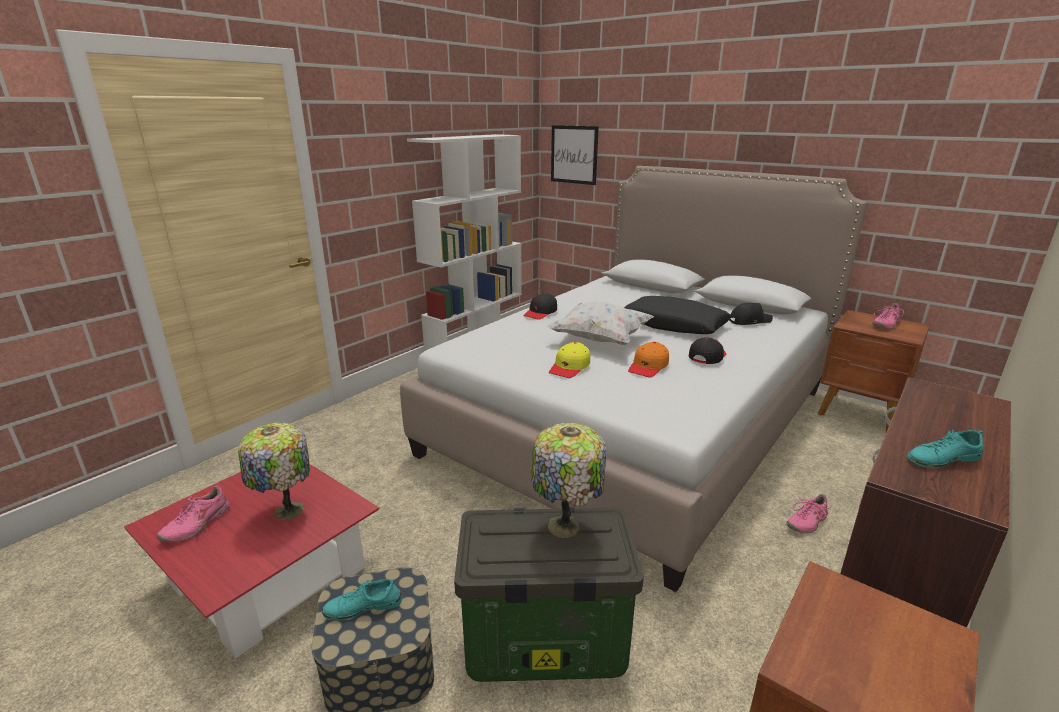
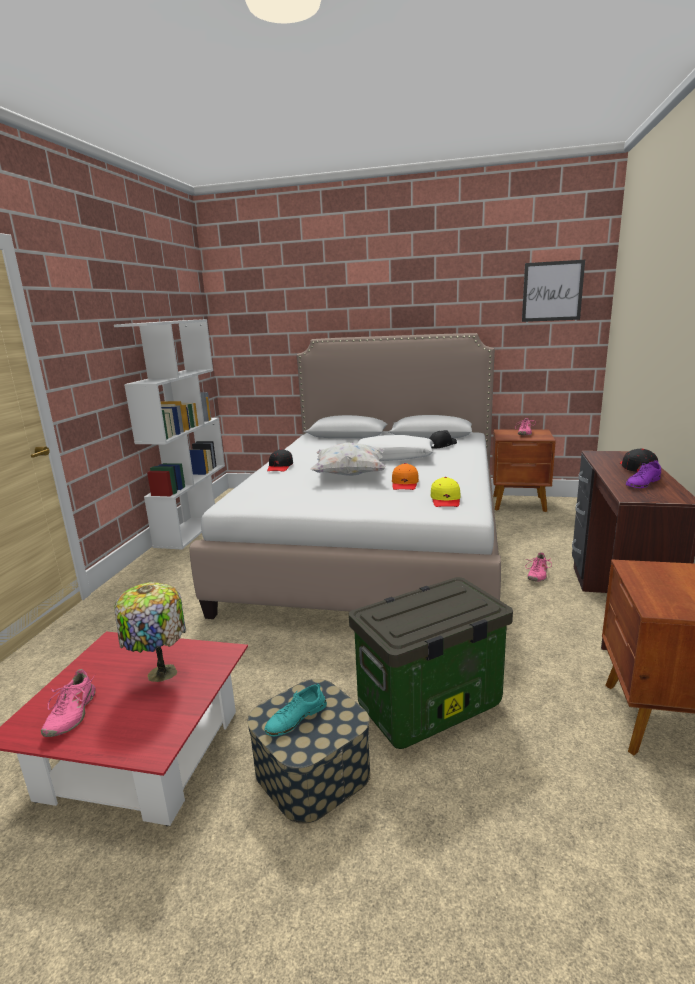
camera: 25 degrees left, 5 degrees down
table lamp [531,423,606,538] -> none
yellow cap [549,342,590,378] -> yellow cap moved to [431,477,460,507]
picture [551,125,599,185] -> picture moved to [522,260,585,322]
black pillow [624,296,732,334] -> white pillow [357,435,433,461]
black cap [689,338,726,364] -> black cap moved to [620,449,658,472]
turquoise shoe [907,429,984,468] -> purple shoe [626,460,661,488]

